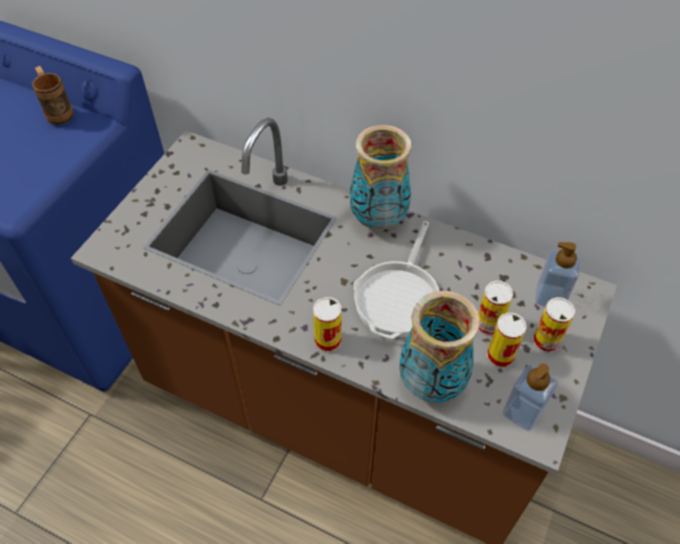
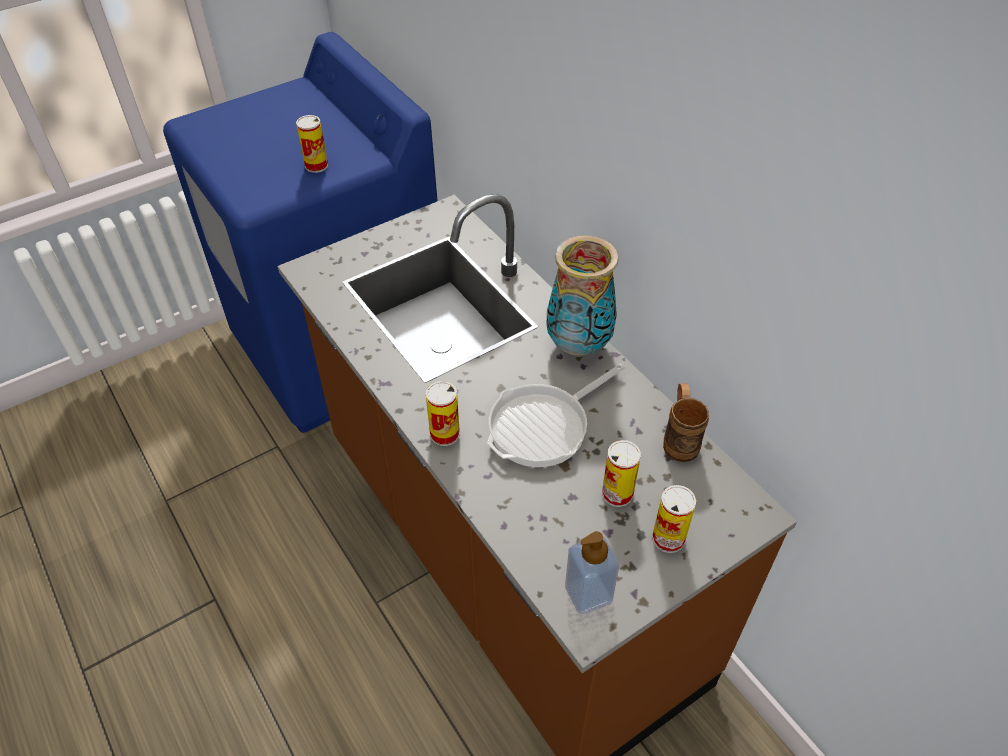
camera: 30 degrees right, 5 degrees down
brown mug [32,66,74,125] -> brown mug moved to [663,383,709,462]
vase [399,291,480,403] -> none
can [487,313,527,368] -> can moved to [296,115,328,173]
soap dispenser [535,242,580,307] -> none

